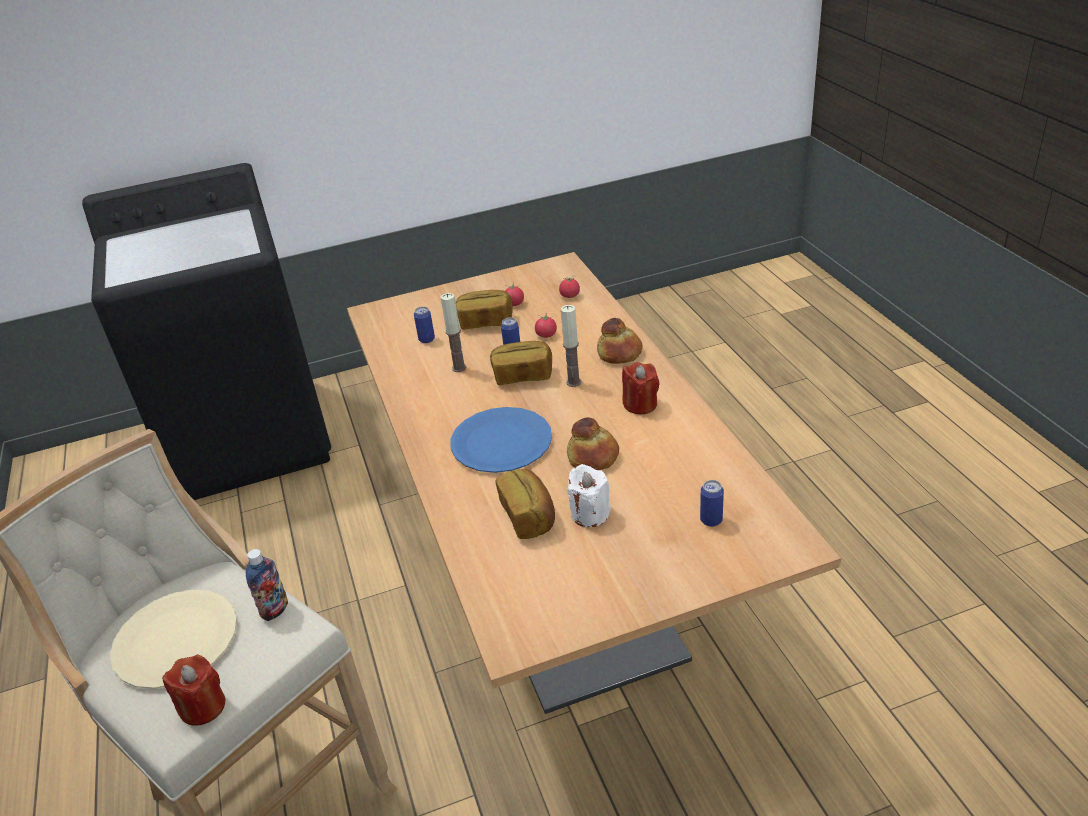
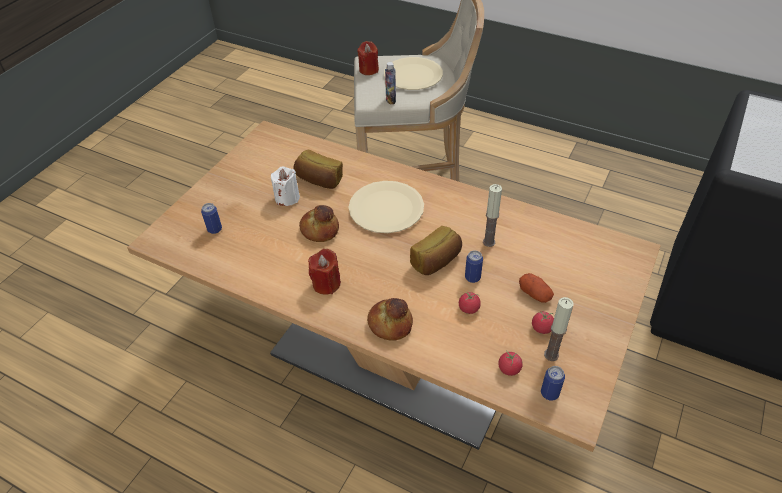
camera: 135 degrees right, 10 degrees up
can [414,306,435,343] -> can moved to [541,366,565,401]
blue plate [451,407,552,473] -> beige plate [348,181,424,233]
bread [456,290,513,330] -> potato [519,273,554,303]
candle [561,305,581,387] -> candle moved to [544,297,574,361]

